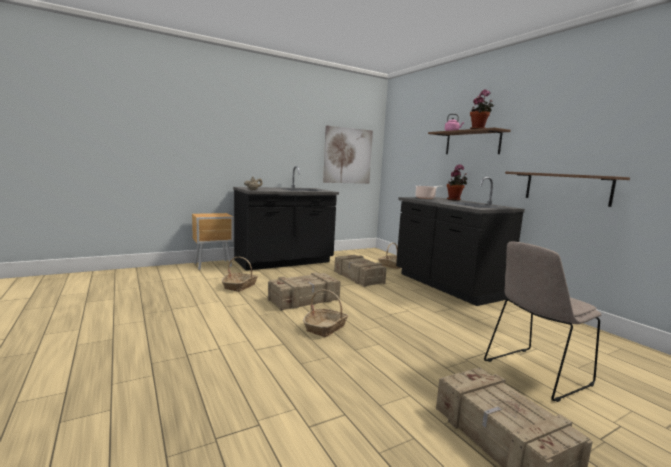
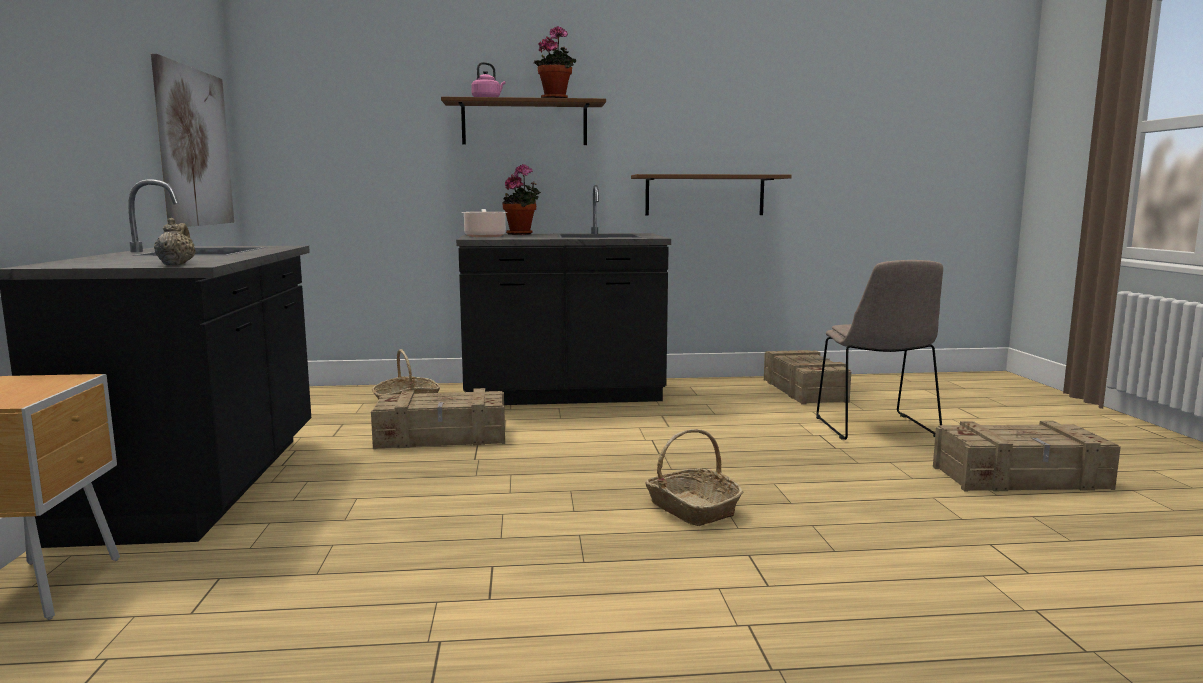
camera: 65 degrees left, 0 degrees up
basket [221,257,258,292] -> none
crate [268,272,341,311] -> crate moved to [764,350,851,405]

